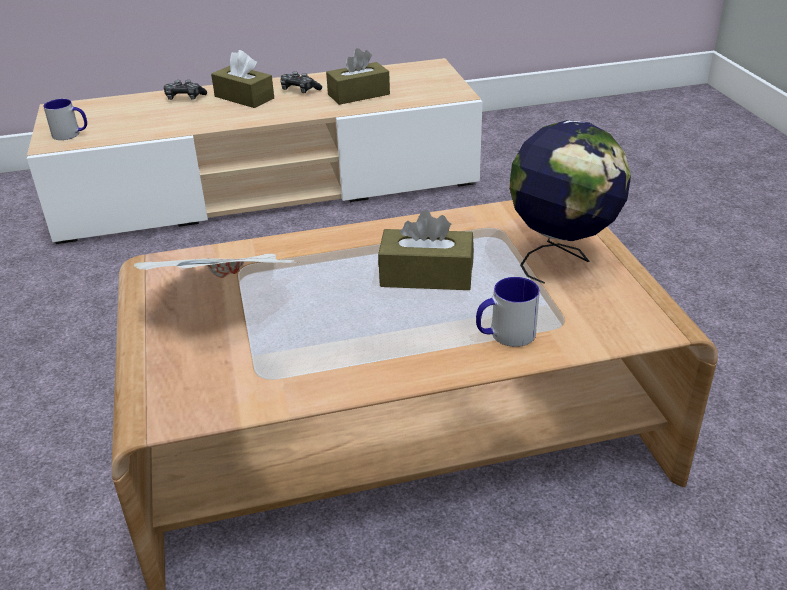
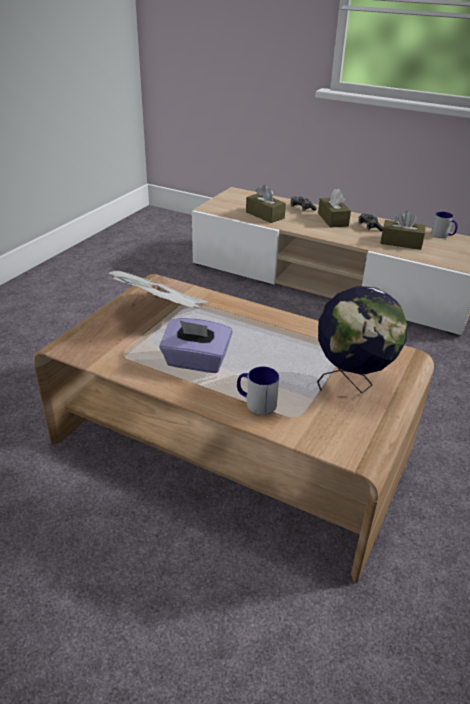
camera: 40 degrees right, 0 degrees up
mug [43,99,87,140] -> mug moved to [431,211,458,238]
brown tissue box [378,210,474,290] -> brown tissue box moved to [246,185,286,223]
none -> purple tissue box [159,318,232,373]

